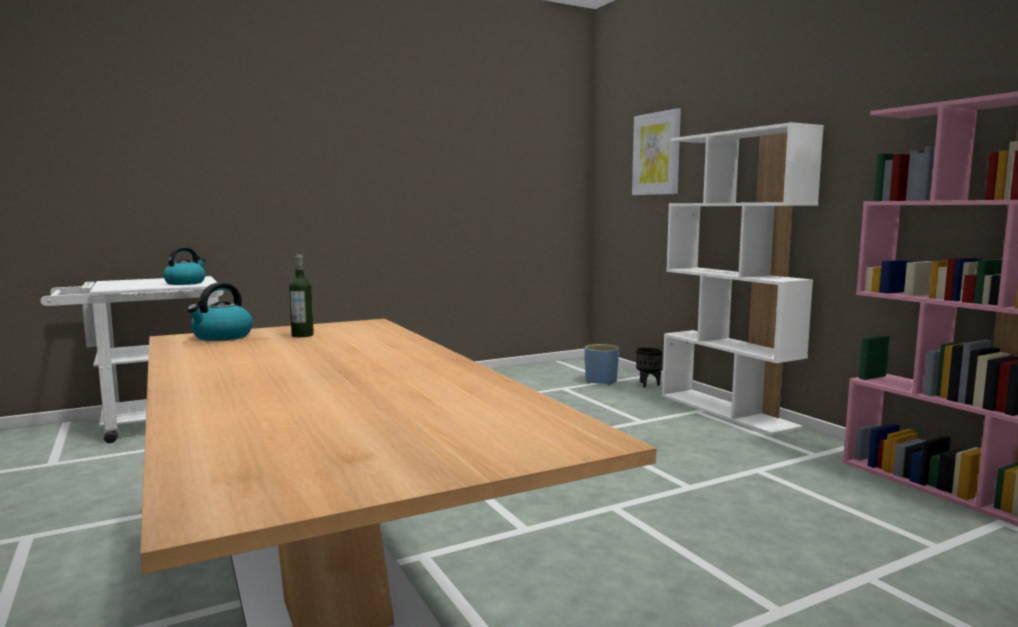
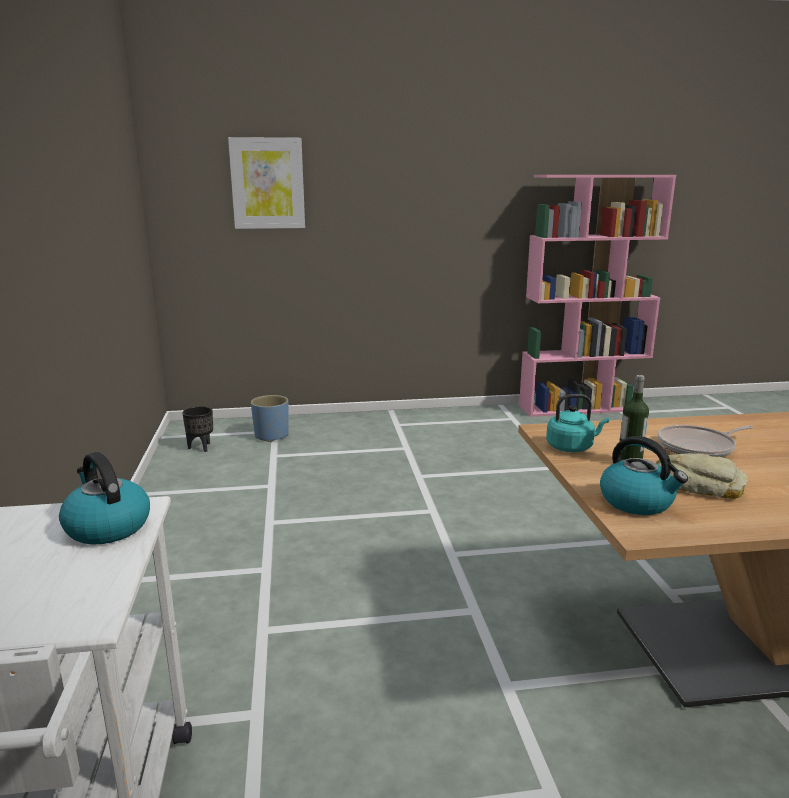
camera: 70 degrees left, 10 degrees up
black planter [636,347,663,388] -> black planter moved to [182,406,213,452]
white bookcase [662,122,824,436] -> none
none -> turquoise kettle [546,394,609,452]
none -> bread [656,453,748,499]
none -> frying pan [657,425,753,457]

